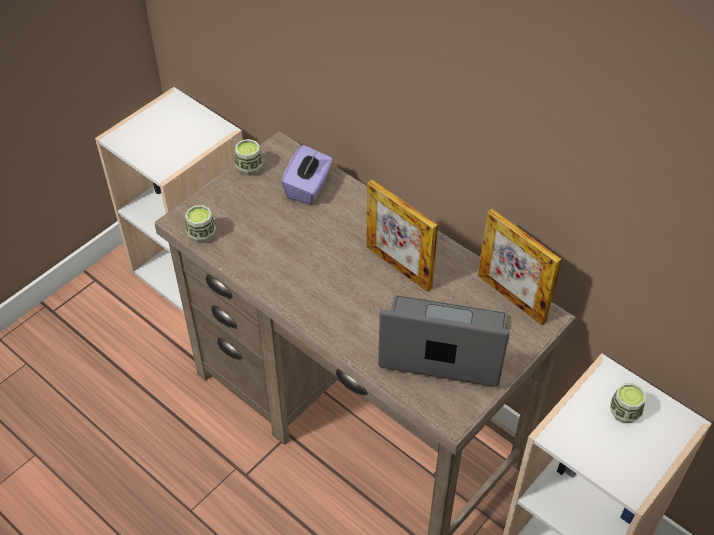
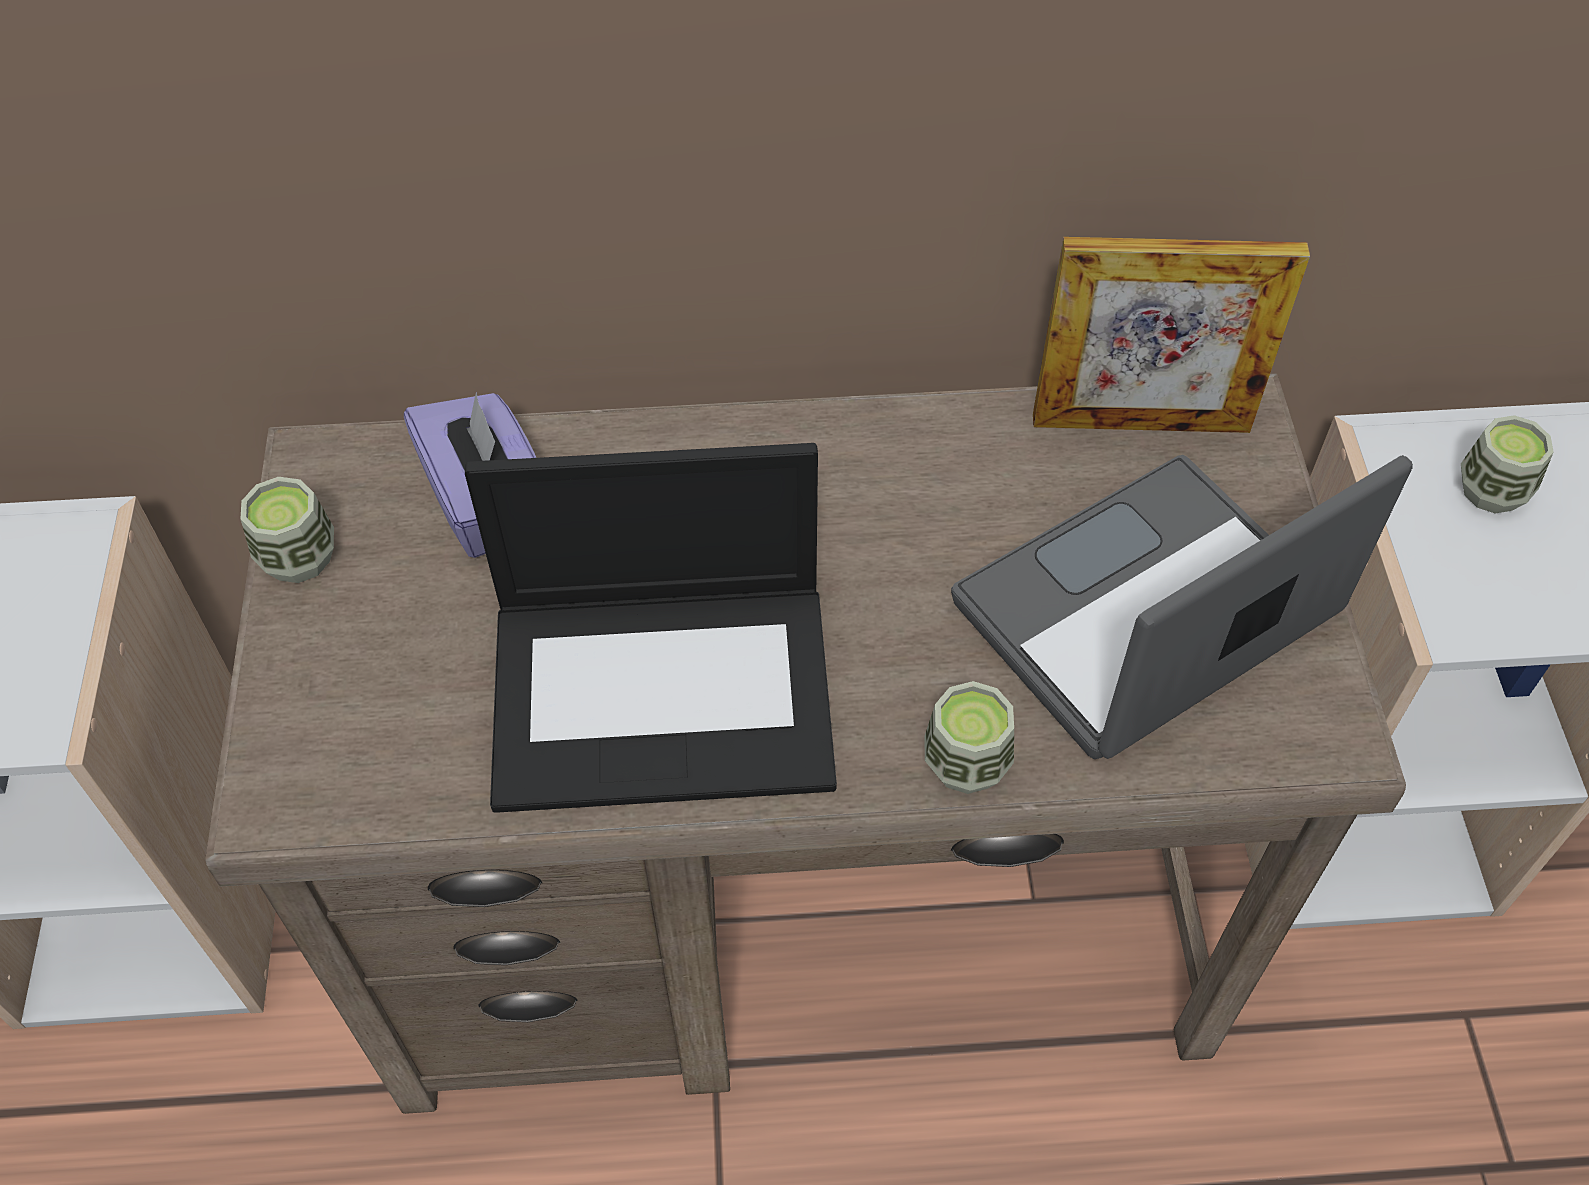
camera: 45 degrees left, 5 degrees up
cup [185,205,216,243] -> cup moved to [924,681,1014,794]
picture frame [366,180,438,292] -> none
none -> laptop [465,443,837,813]

